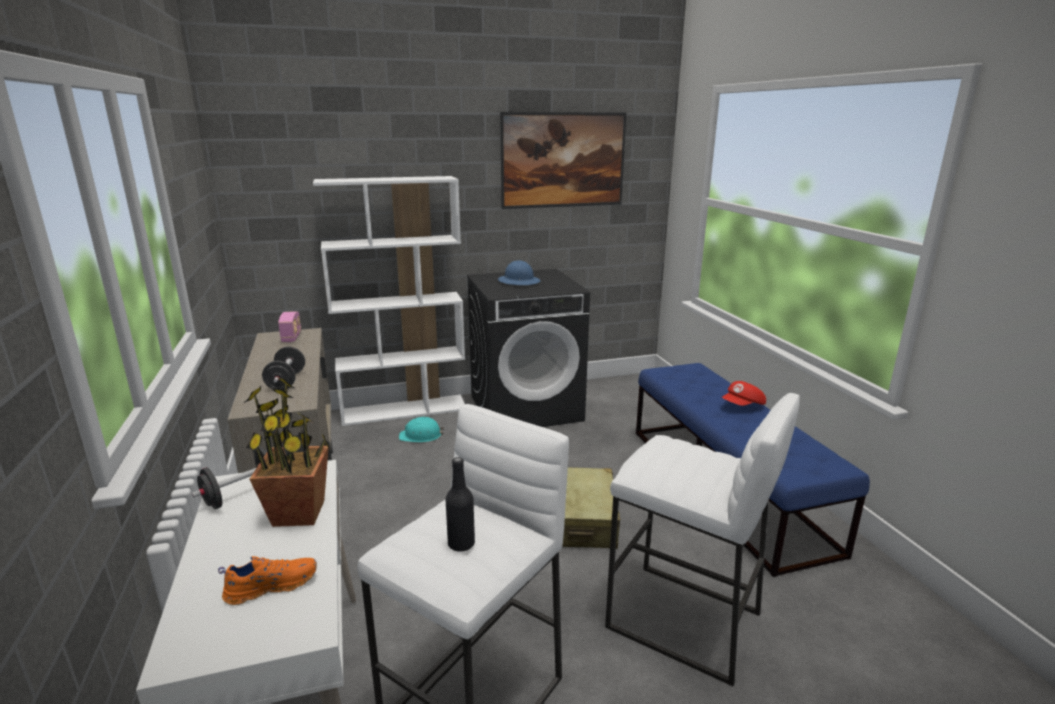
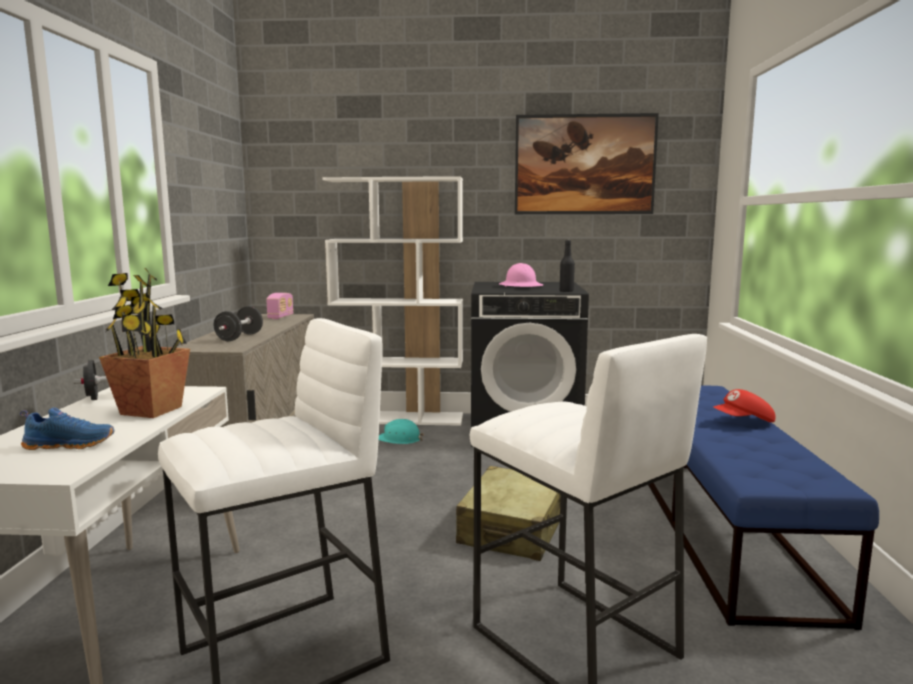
camera: 20 degrees right, 10 degrees down
orange shoe [218,556,317,605] -> blue shoe [20,407,115,450]
black bottle [446,457,475,552] -> black bottle moved to [560,240,575,292]
blue hard hat [498,260,540,285] -> pink hard hat [499,263,543,287]

